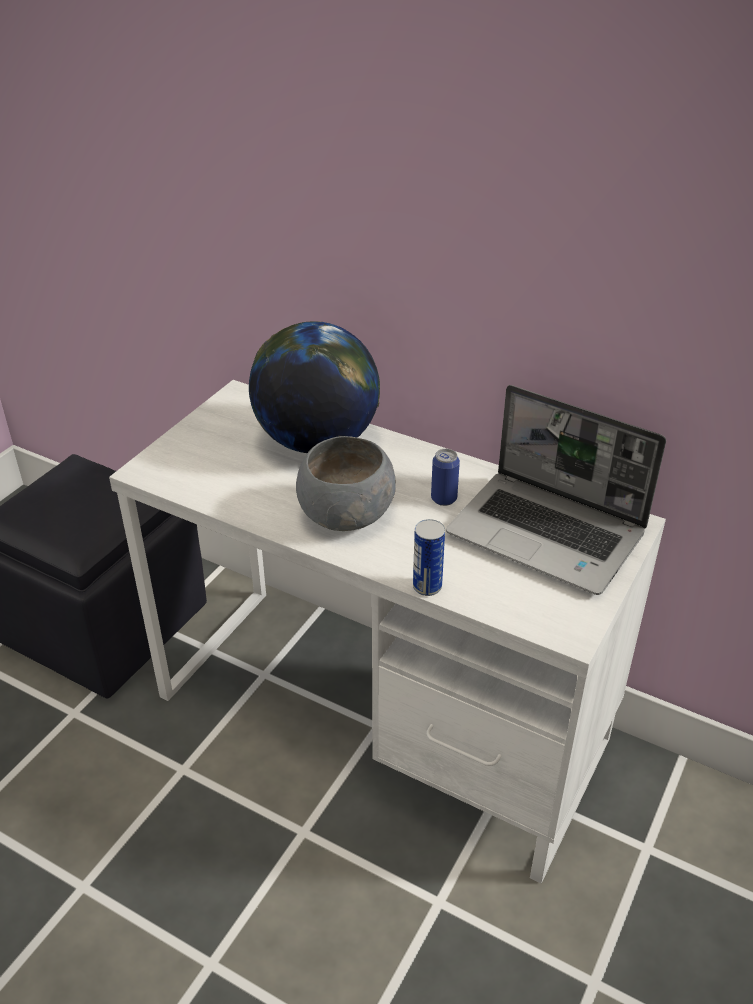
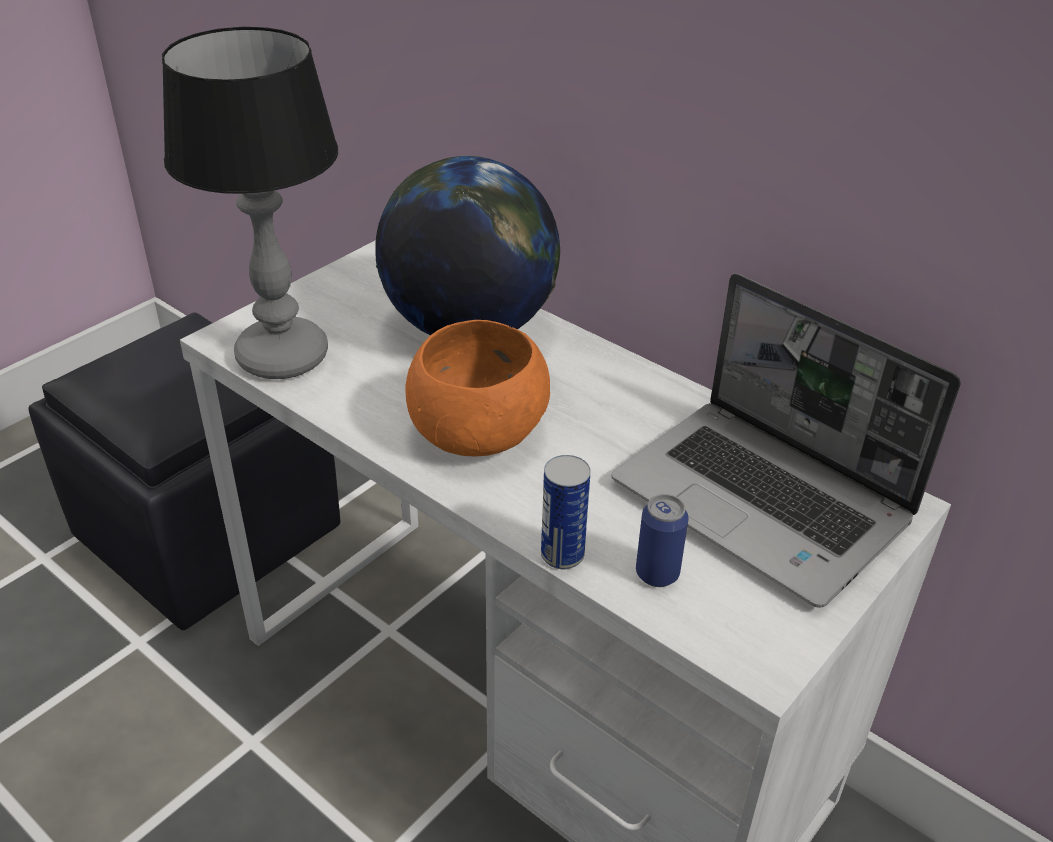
camera: 10 degrees right, 0 degrees up
grey bowl [296,436,396,531] -> orange bowl [406,320,550,456]
can [431,449,460,506] -> can moved to [636,494,689,587]
none -> table lamp [162,27,338,379]

